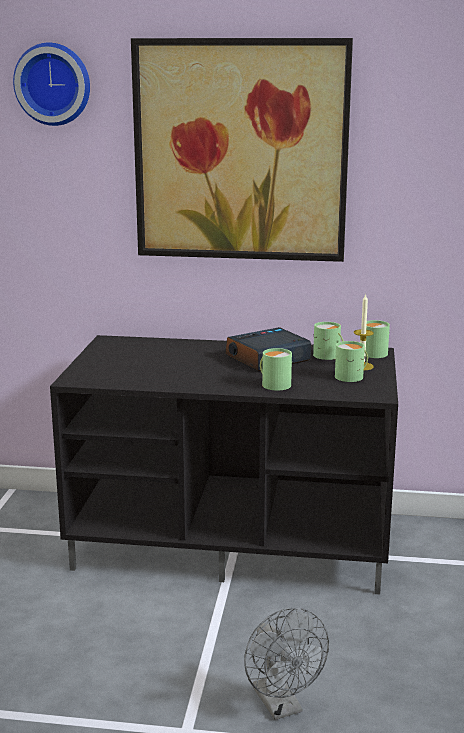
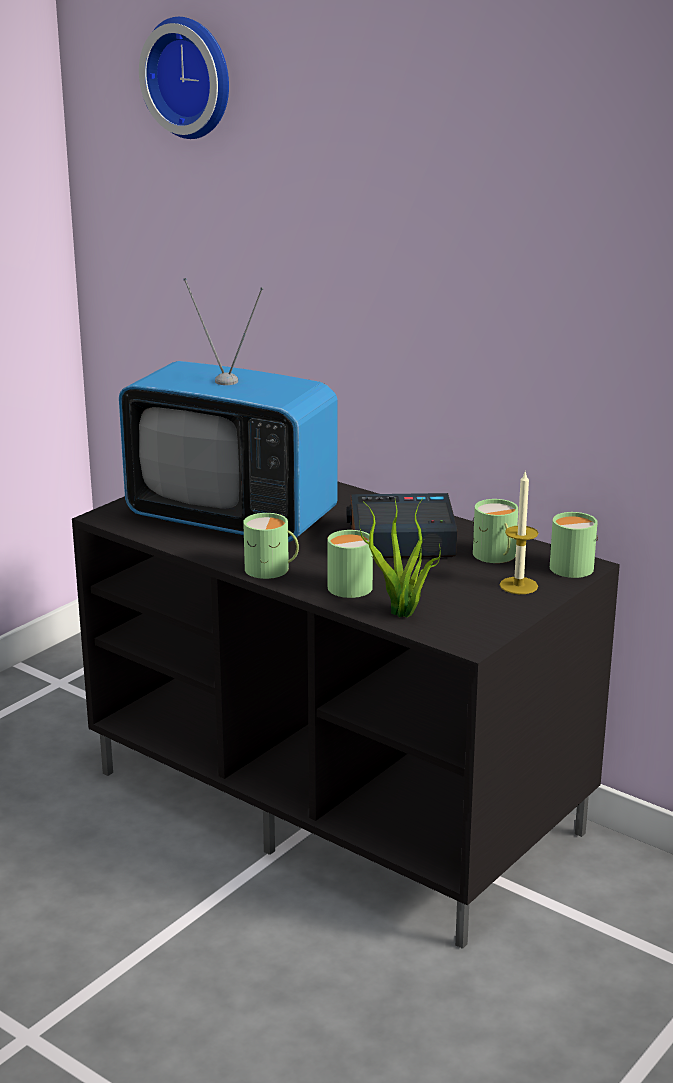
camera: 30 degrees right, 5 degrees up
picture [131,38,353,262] -> none
grey fan [244,608,329,720] -> none
green mug [335,341,368,382] -> green mug moved to [243,513,299,579]
none -> television [119,278,338,542]
none -> potted plant [360,498,441,617]

